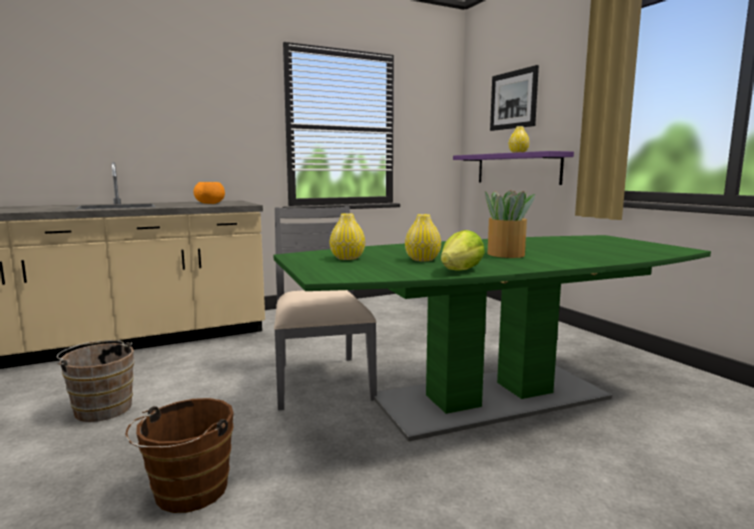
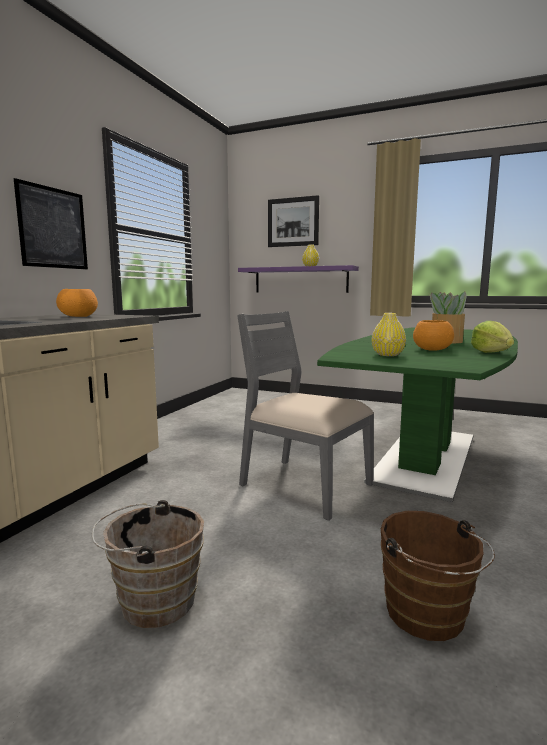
camera: 40 degrees left, 0 degrees up
yellow vase [405,214,441,261] -> orange bowl [413,320,454,351]
none -> picture [14,178,88,269]

